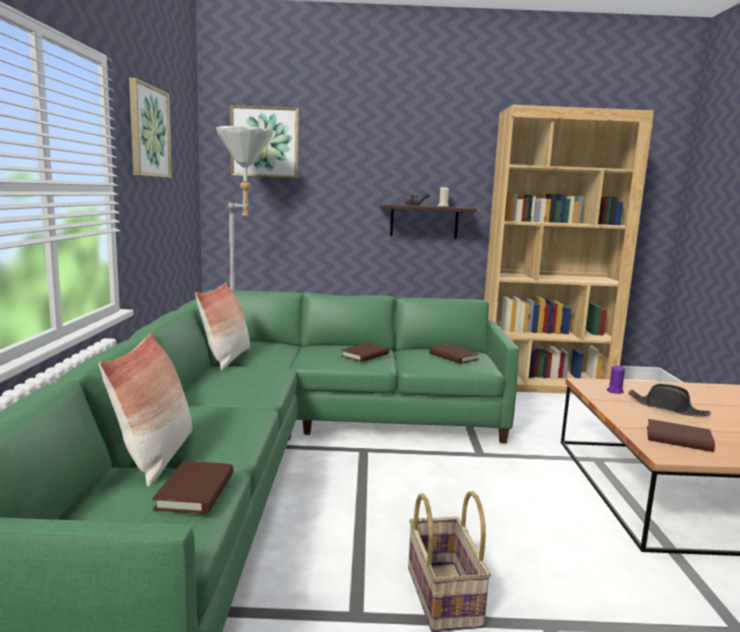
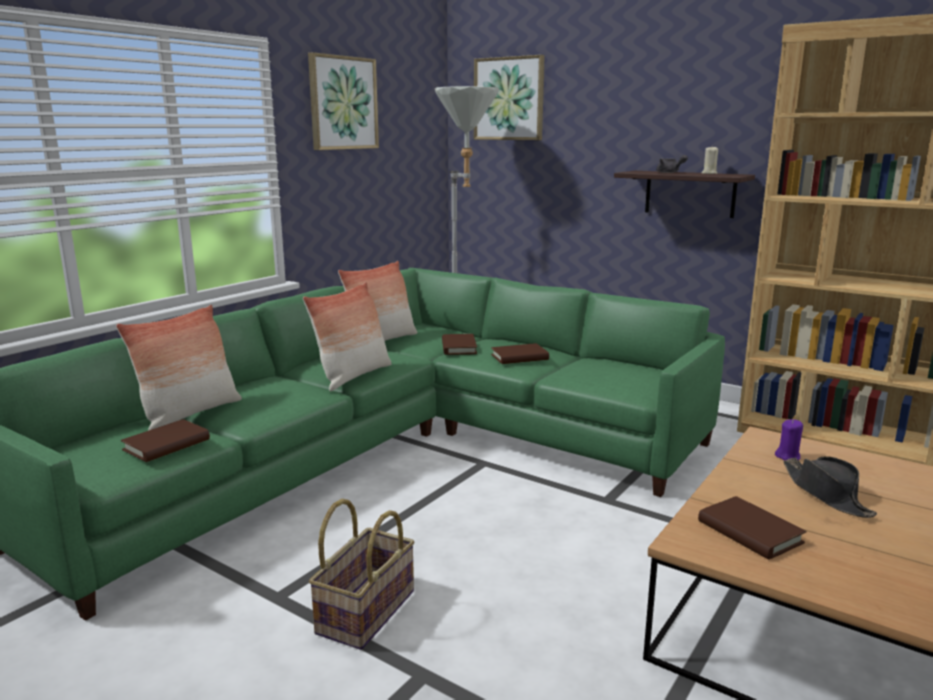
camera: 35 degrees right, 5 degrees up
brown book [429,344,479,364] -> brown book moved to [442,334,477,355]
none -> pillow [303,282,392,391]

